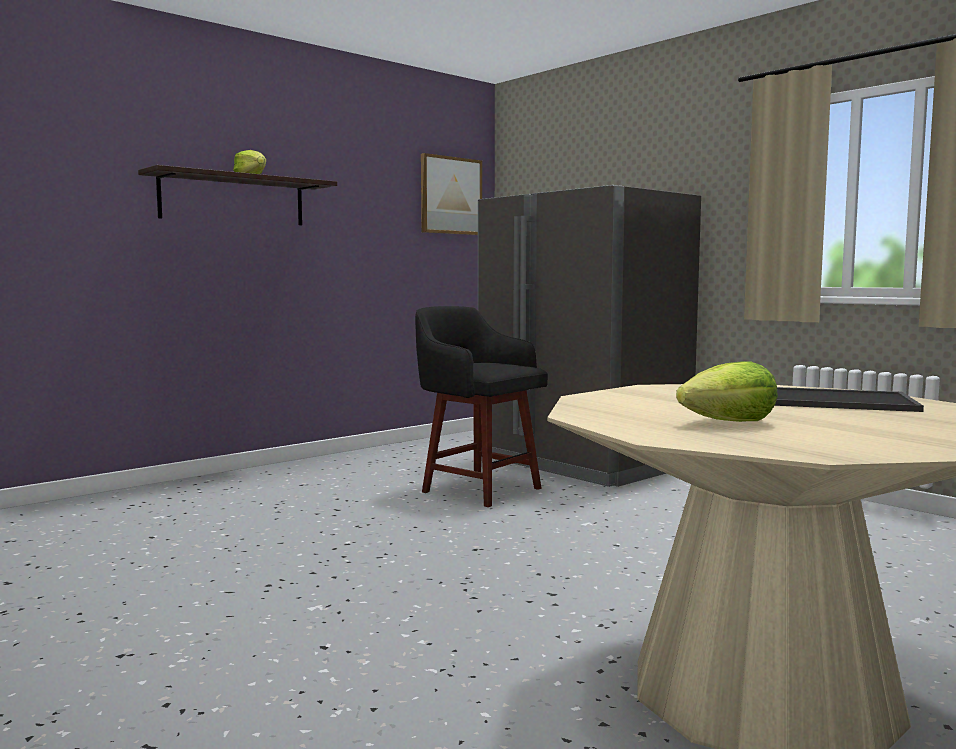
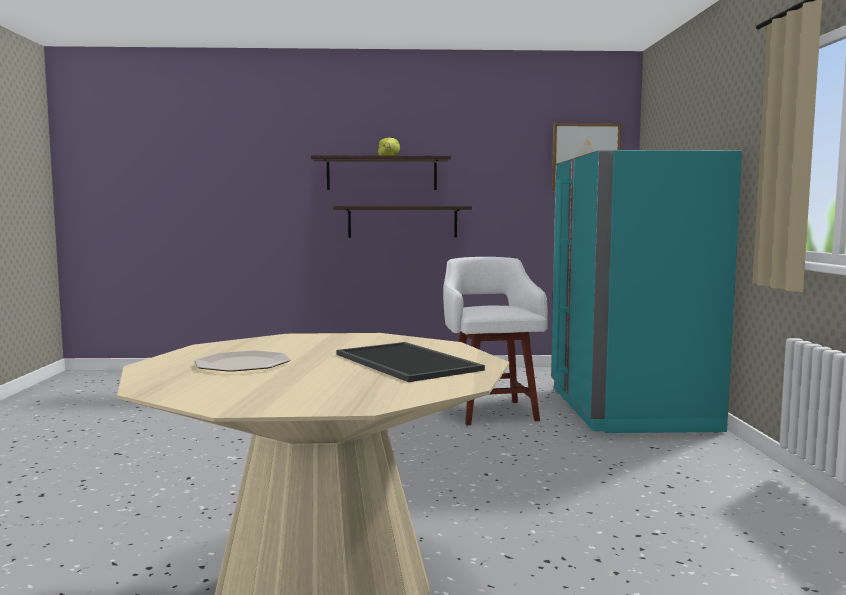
camera: 40 degrees right, 0 degrees up
black stool [415,306,548,507] -> white stool [443,257,548,425]
grey fridge [478,185,701,487] -> turquoise fridge [551,150,742,433]
lettuce [676,361,778,422] -> plate [195,350,291,372]
none -> shelf [333,206,472,238]

